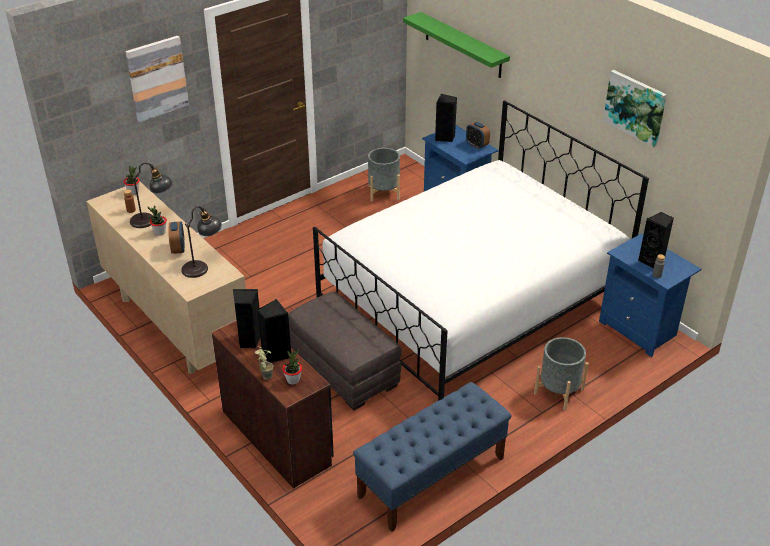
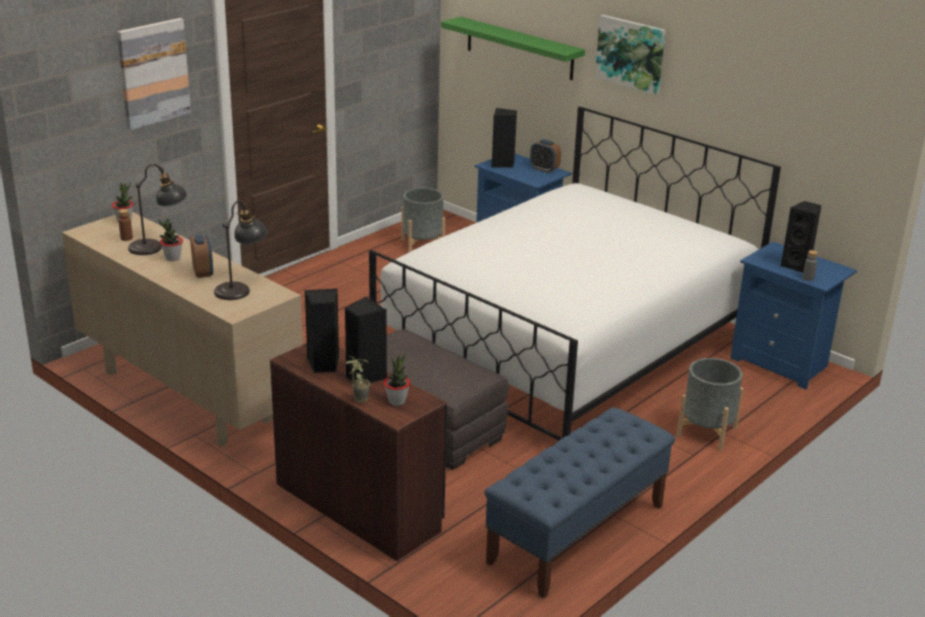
camera: 10 degrees left, 10 degrees down
picture [603,70,667,147] -> picture moved to [595,15,665,95]

